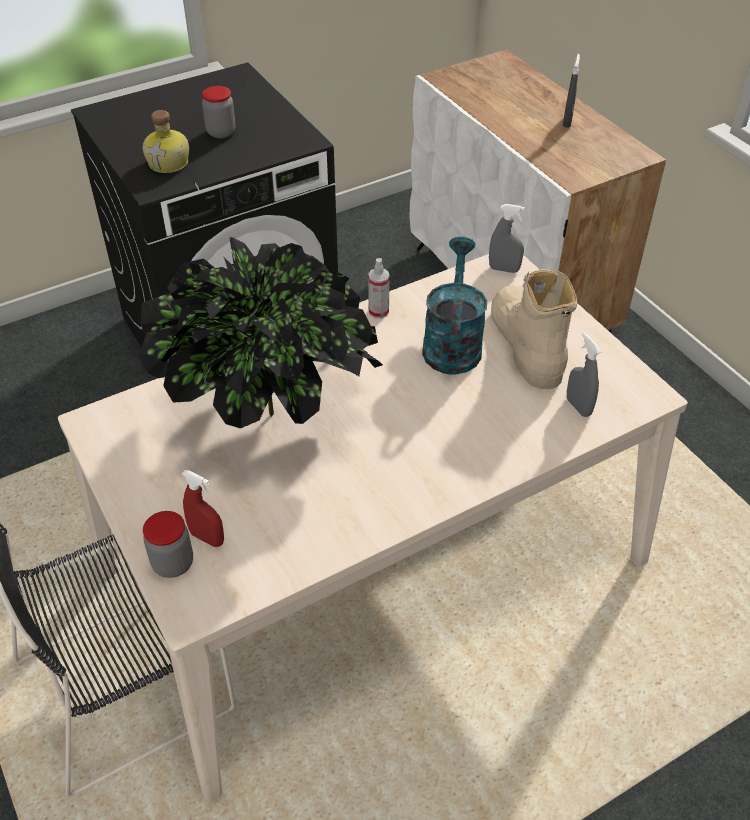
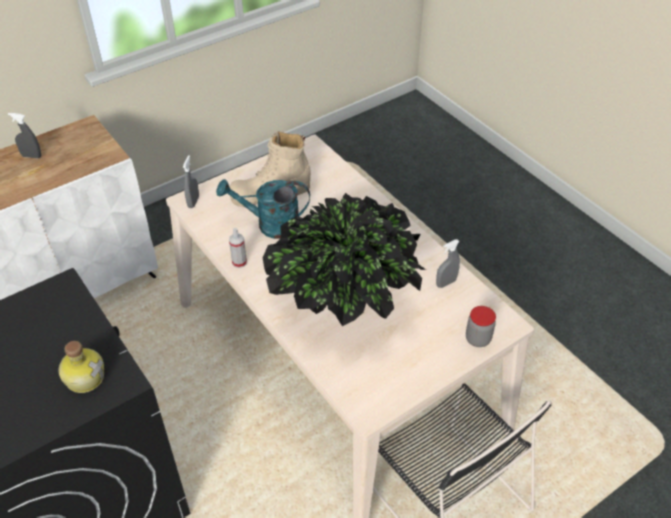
camera: 95 degrees left, 0 degrees up
red spray bottle [182,470,224,547] -> none
jar [202,86,236,138] -> none
grey spray bottle [567,333,602,417] -> grey spray bottle moved to [436,239,460,288]

